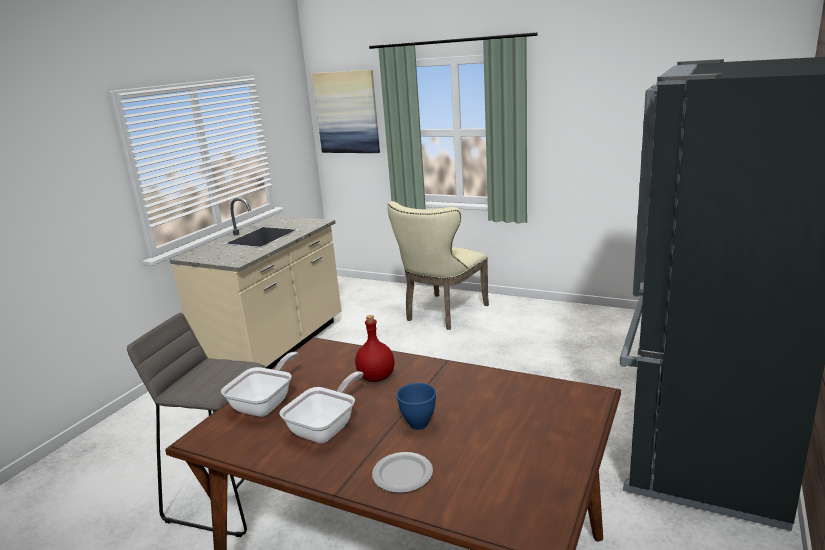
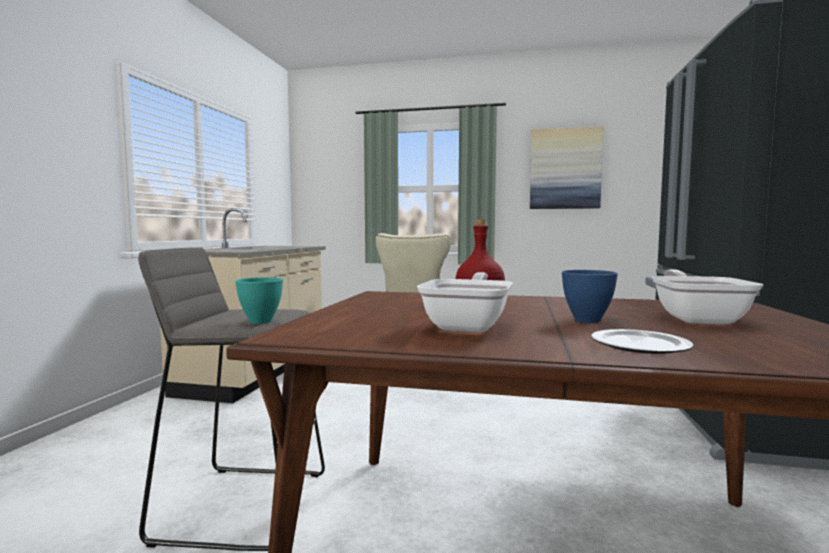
camera: 15 degrees left, 15 degrees down
frying pan [221,352,298,417] -> frying pan moved to [652,269,763,324]
picture [312,70,380,153] -> picture moved to [530,126,604,209]
none -> turquoise bowl [235,277,283,324]

